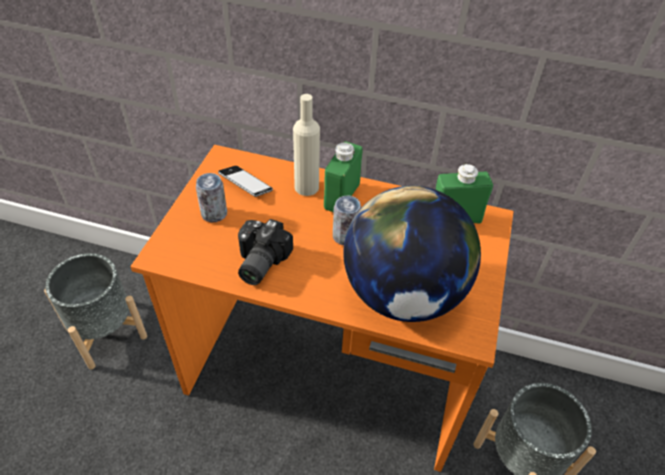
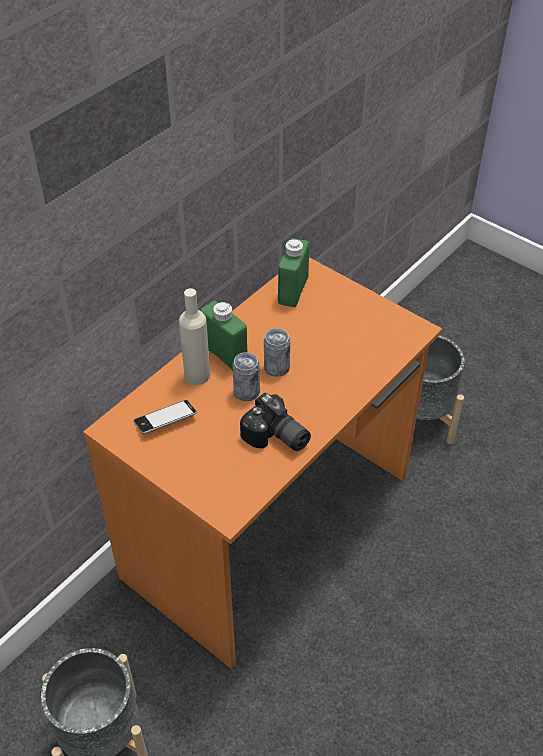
camera: 65 degrees left, 0 degrees up
can [196,173,227,222] -> can moved to [232,352,260,401]
globe [343,186,481,322] -> none

